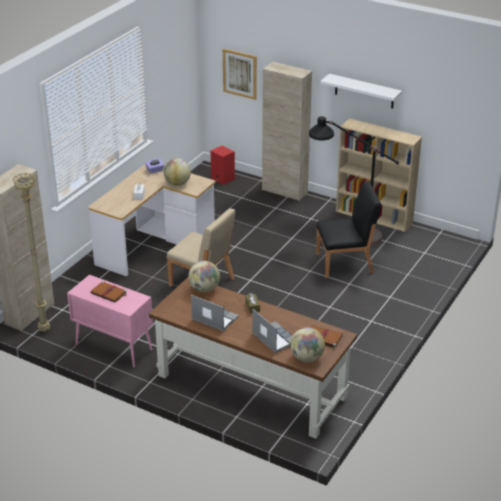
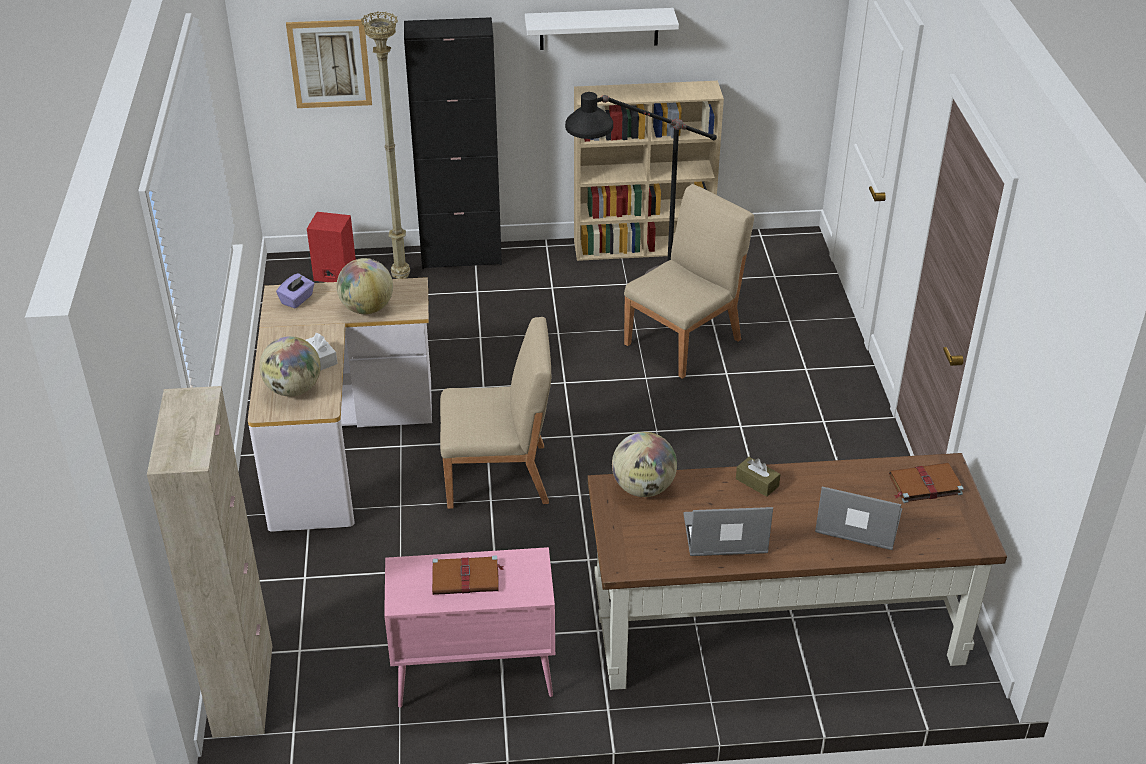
camera: 35 degrees left, 5 degrees up
beige floor lamp [13,173,50,332] -> beige floor lamp moved to [361,12,410,279]
beige cabinet [262,62,312,201] -> black cabinet [404,17,502,269]
globe [290,328,325,362] -> globe moved to [259,336,321,397]
black chair [316,181,381,278] -> beige chair [624,184,754,379]

